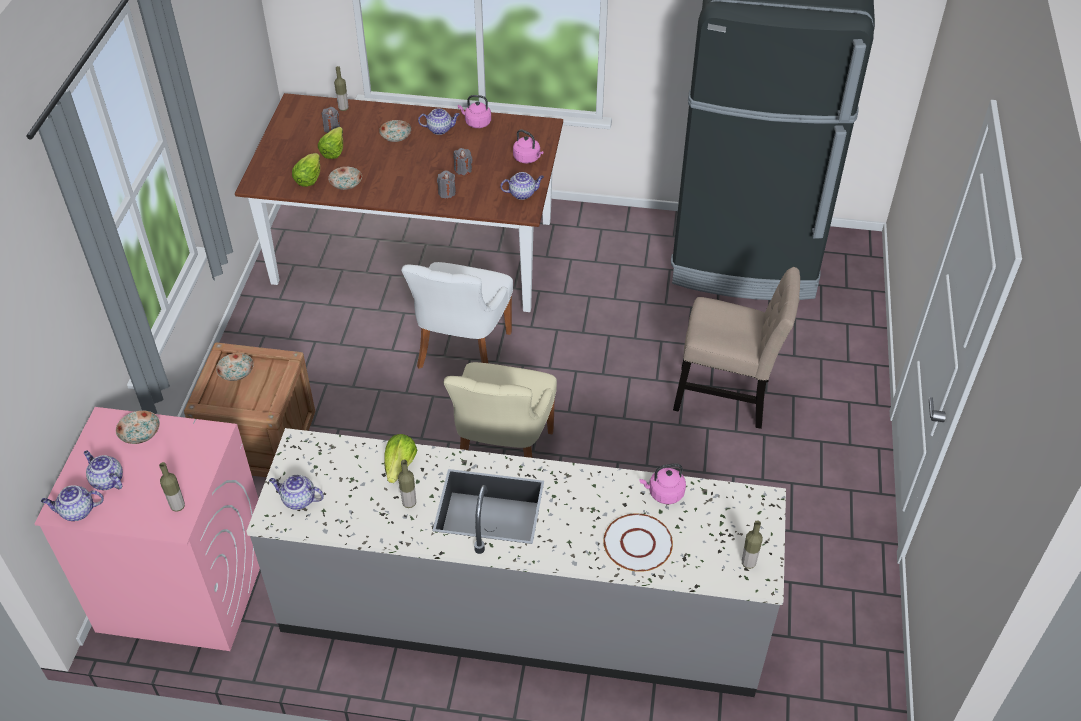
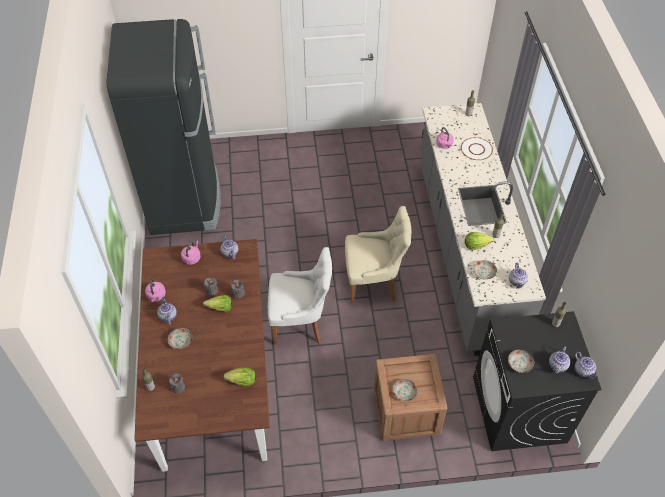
camera: 105 degrees left, 5 degrees up
pink washing machine [34,407,260,651] -> black washing machine [473,311,602,451]
lettuce [318,127,343,159] -> lettuce moved to [203,295,232,312]
plate [328,167,362,190] -> plate moved to [473,260,497,279]
beige chair [673,267,800,429] -> none

